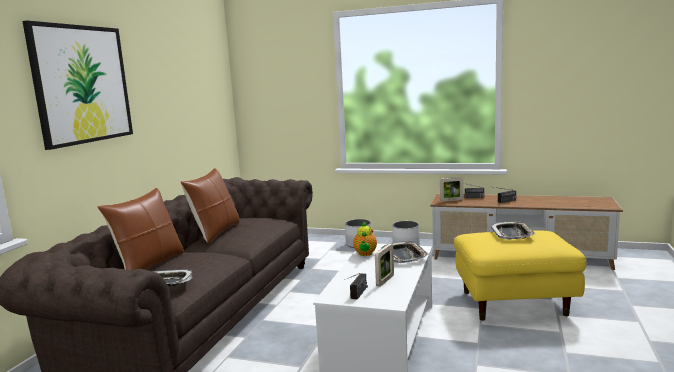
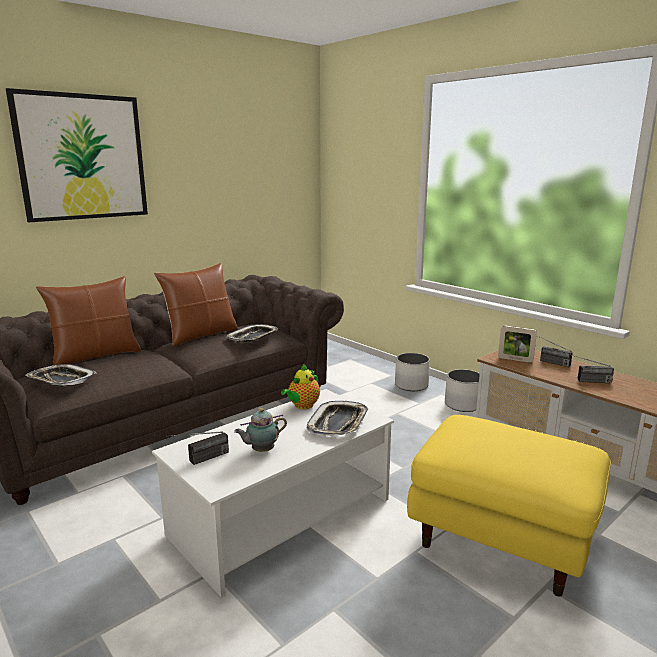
camera: 30 degrees right, 5 degrees up
picture frame [375,244,394,287] -> teapot [234,408,287,452]
tray [490,221,536,240] -> tray moved to [226,324,278,342]

